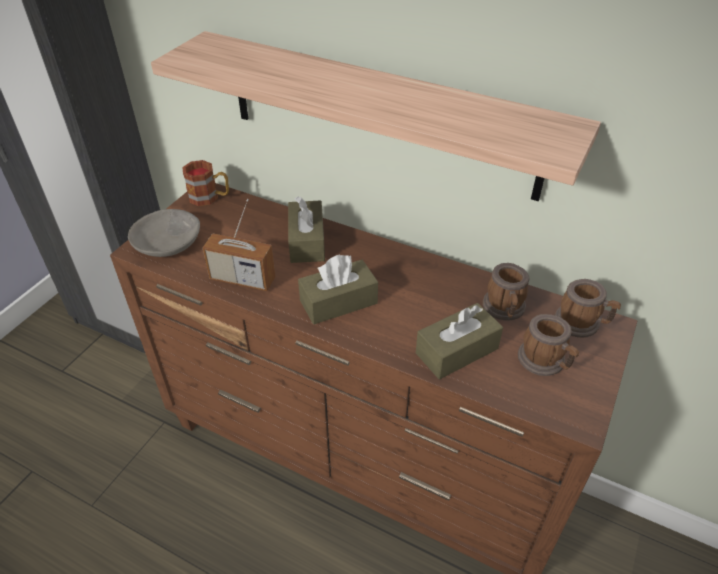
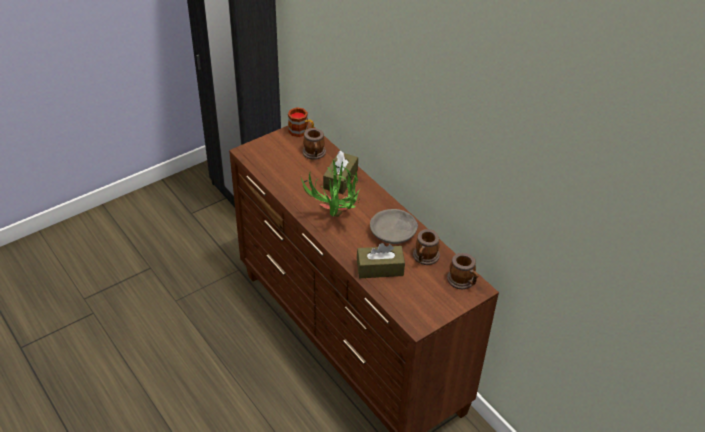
camera: 25 degrees right, 0 degrees up
grey bowl [128,209,200,257] -> grey bowl moved to [370,209,418,244]
shelf [151,31,601,201] -> none
radio [202,199,275,291] -> none
brown tissue box [298,255,378,324] -> potted plant [301,160,361,217]
mug [518,314,579,376] -> mug moved to [302,128,326,160]

